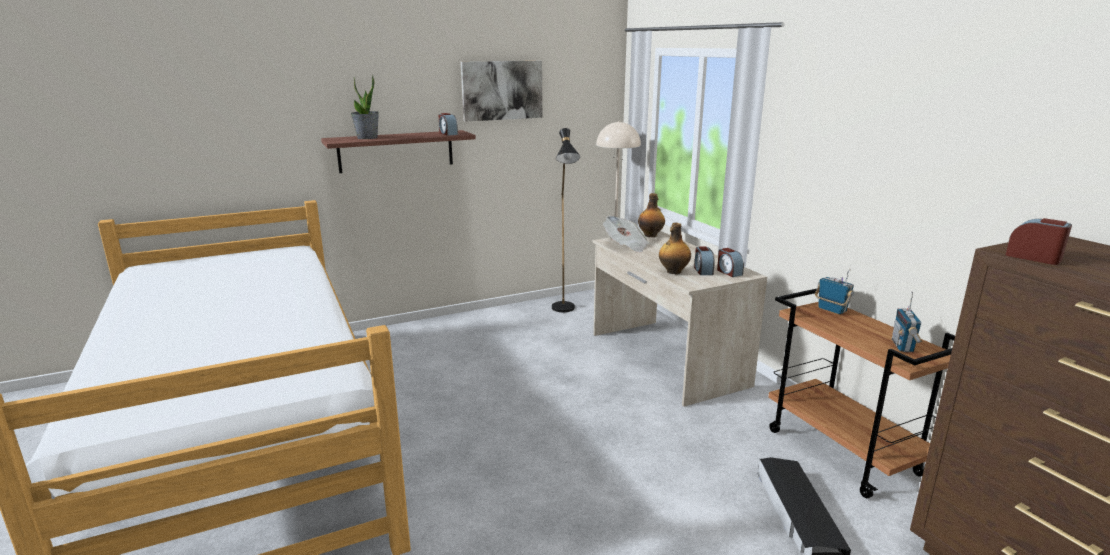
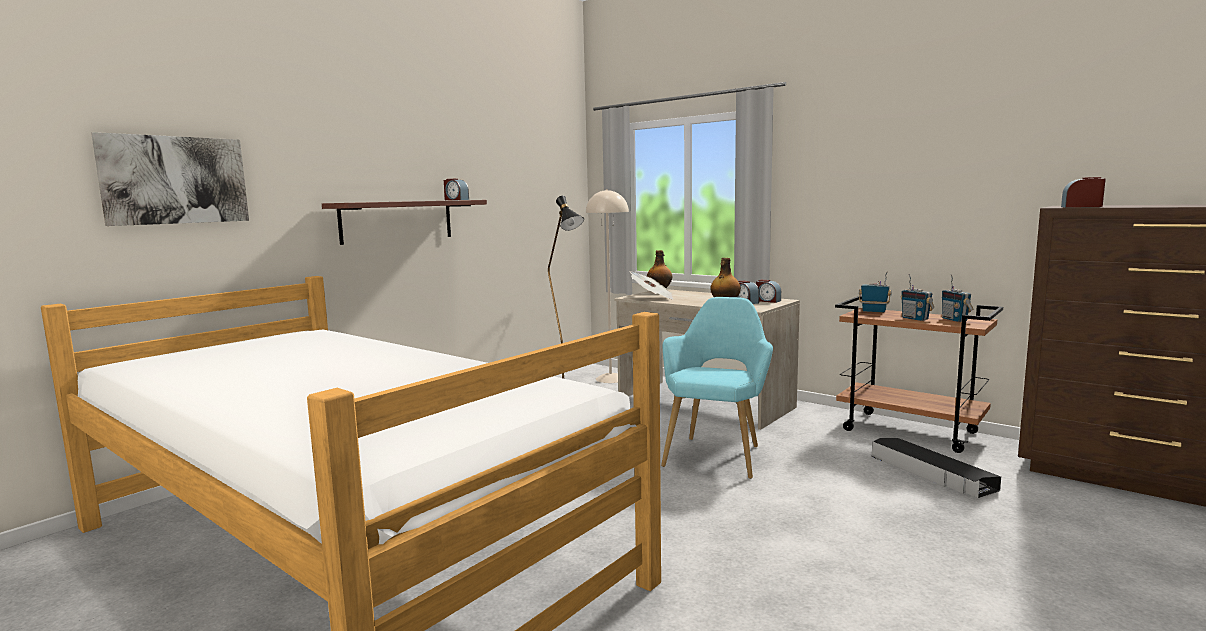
camera: 25 degrees left, 10 degrees down
potted plant [351,75,379,139] -> none
picture [461,61,542,122] -> picture moved to [91,132,249,226]
none -> turquoise armchair [661,297,773,479]
none -> radio [900,274,934,321]

